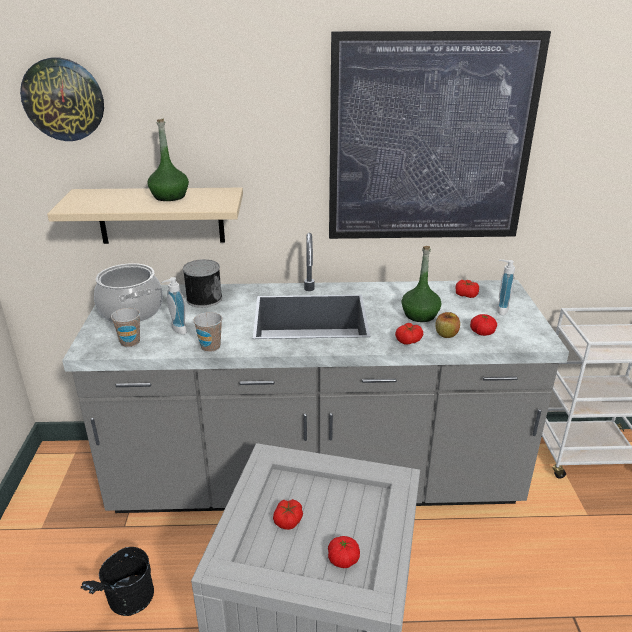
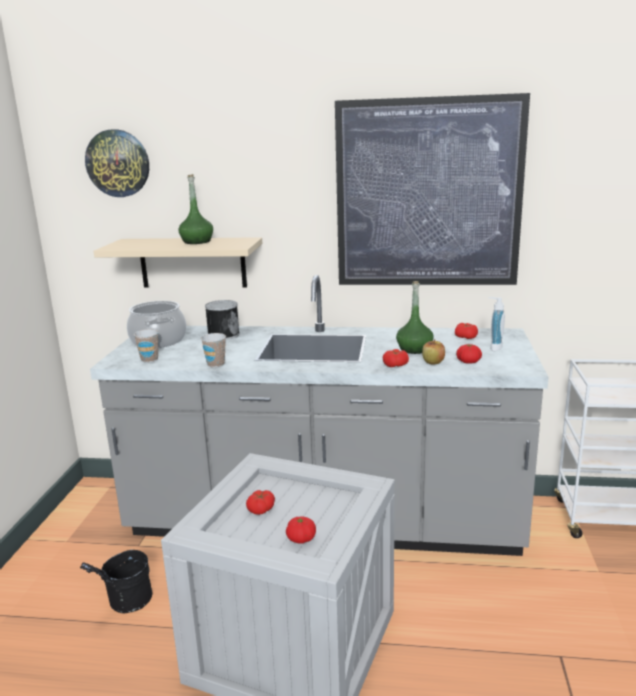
camera: 10 degrees right, 10 degrees down
soap dispenser [161,277,187,334] -> none

